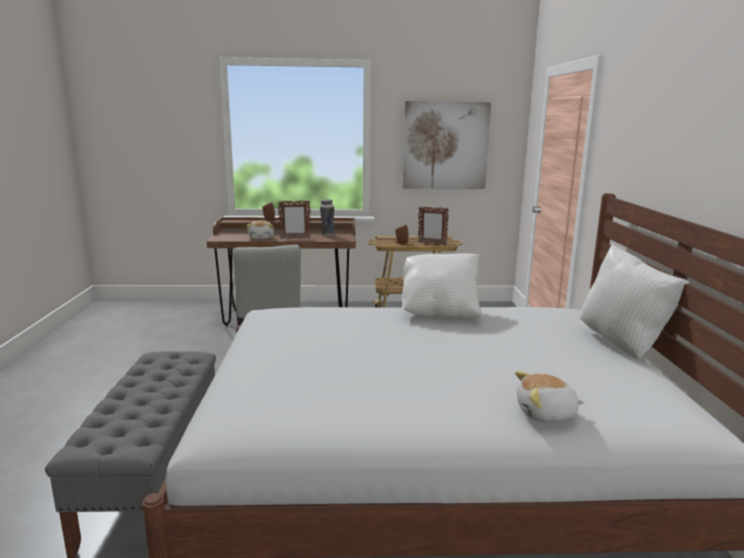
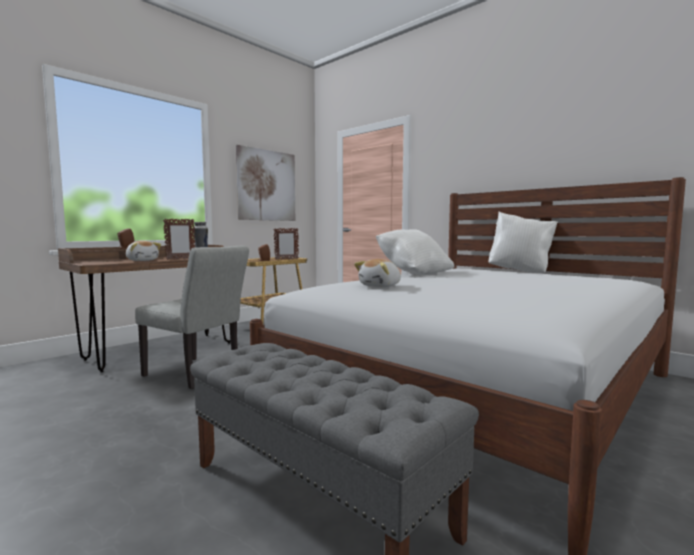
camera: 45 degrees left, 10 degrees down
plush toy [515,371,584,422] -> plush toy moved to [354,259,401,287]

